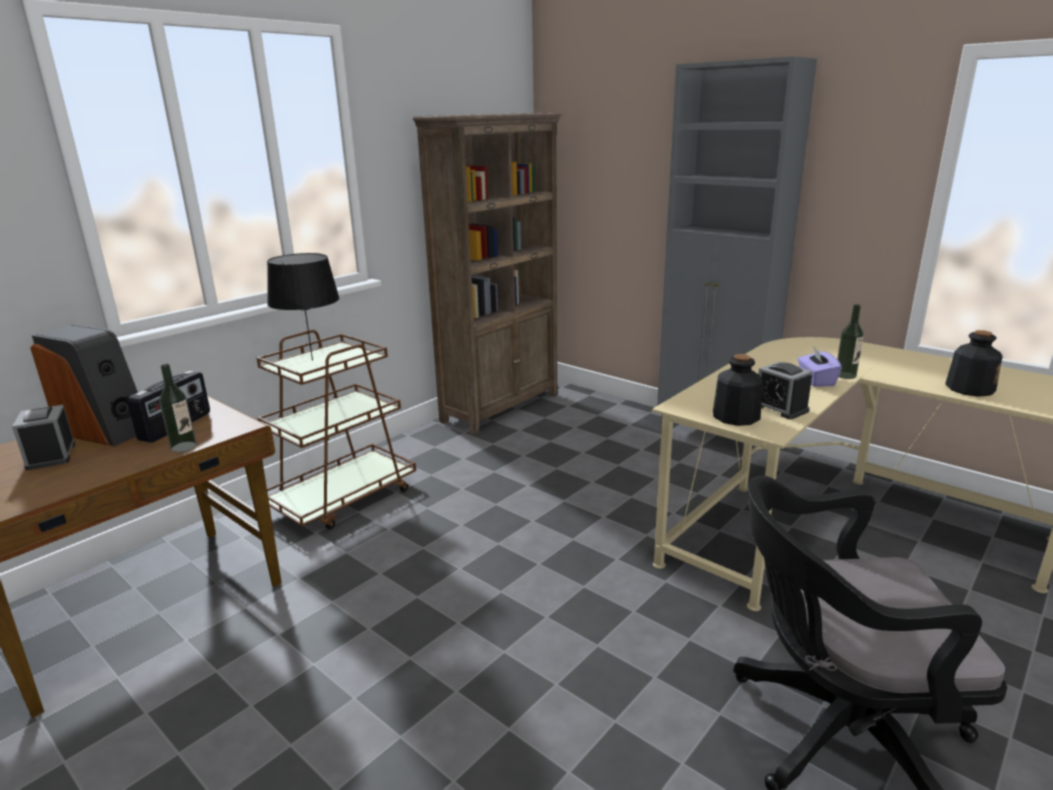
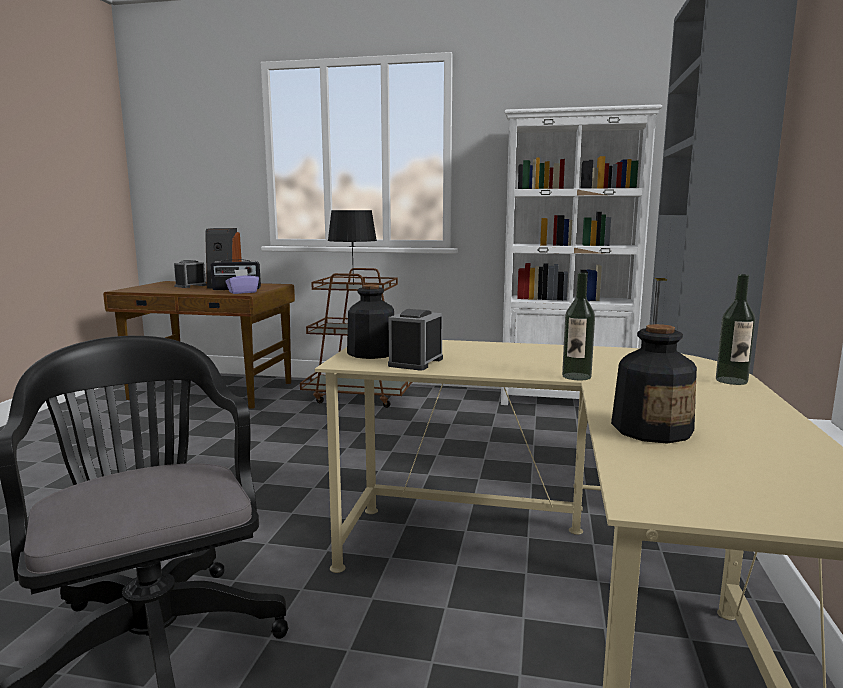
camera: 60 degrees right, 10 degrees down
bottle [159,364,197,452] -> bottle moved to [716,274,755,385]
brown bookcase [413,113,562,435] -> white bookcase [501,104,662,405]
purple tissue box [798,347,842,387] -> purple tissue box moved to [225,269,259,294]

